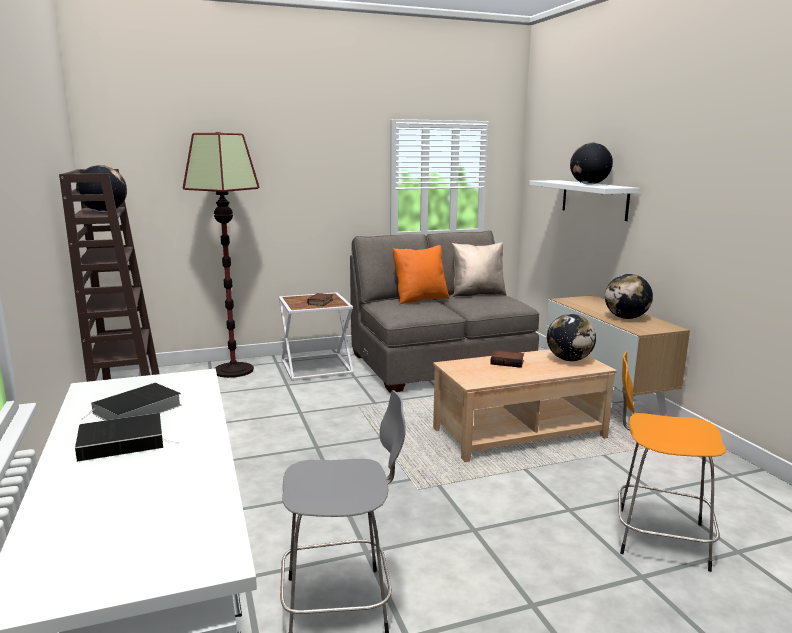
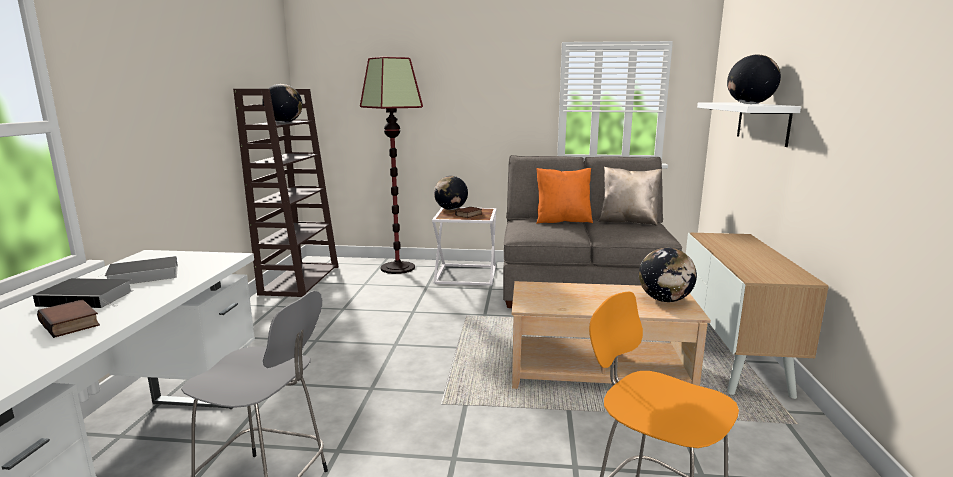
camera: 25 degrees right, 0 degrees up
book [490,350,524,368] -> book moved to [37,300,100,338]
globe [605,274,653,319] -> globe moved to [434,176,468,210]

